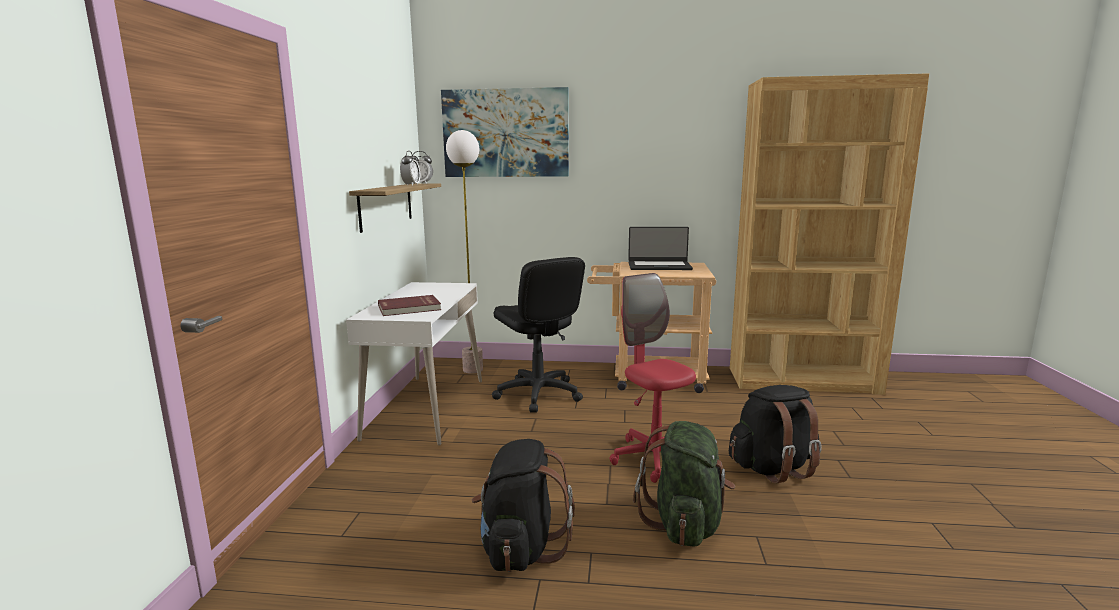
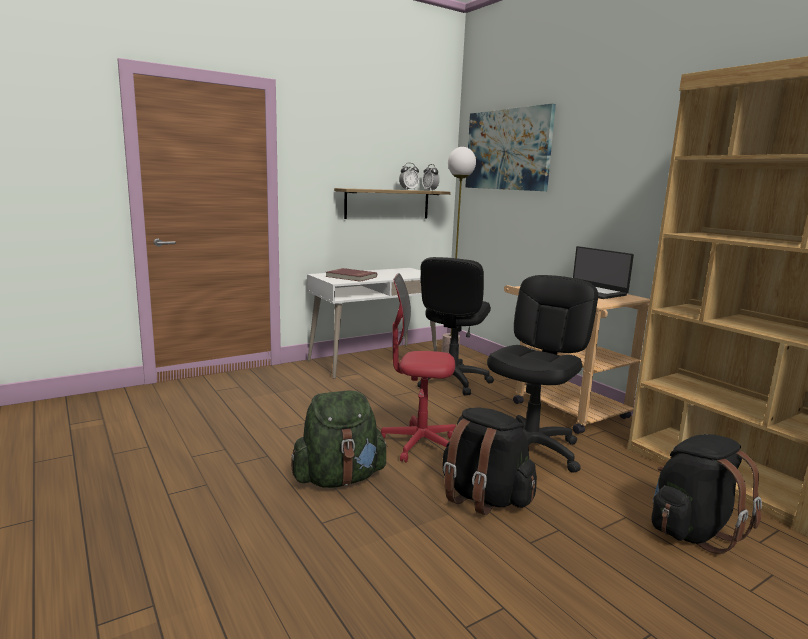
camera: 50 degrees right, 0 degrees up
black backpack [472,439,575,572] -> black backpack moved to [652,434,762,554]
red office chair [609,273,696,483] -> red office chair turned 105 degrees counterclockwise [381,273,456,463]
none -> black office chair [487,275,598,473]

